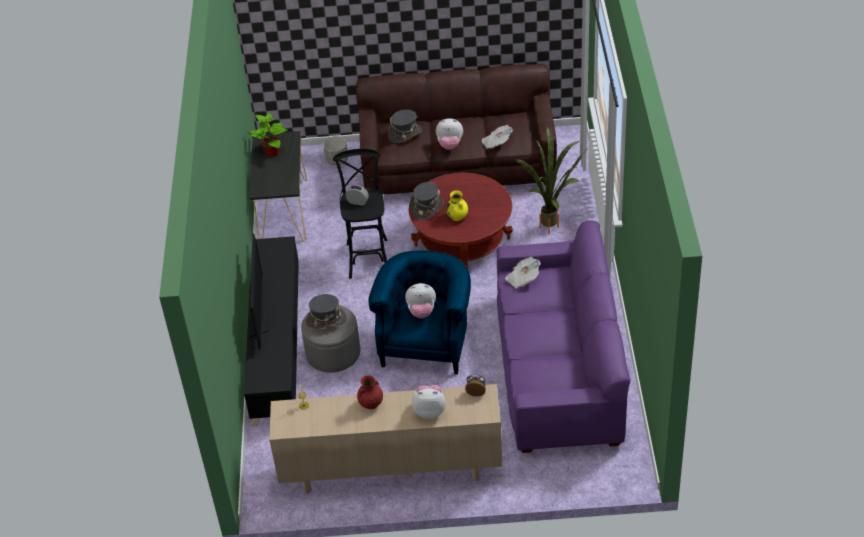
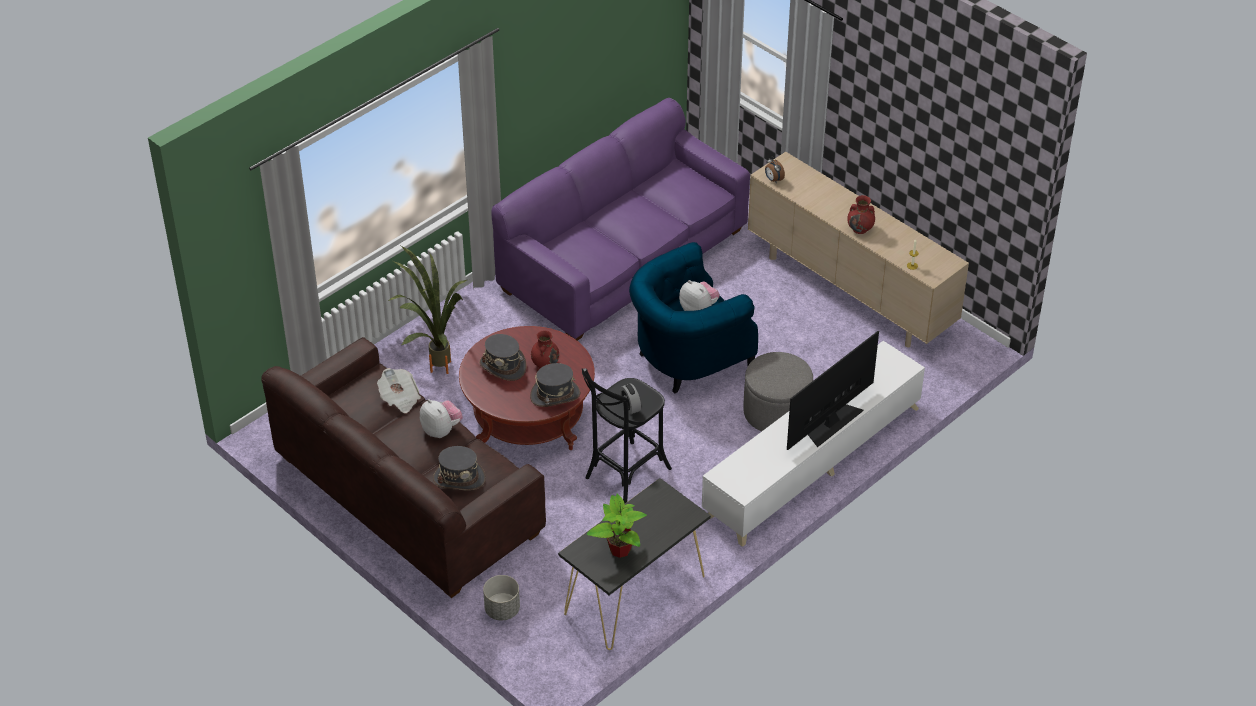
camera: 135 degrees left, 0 degrees up
black tv stand [244,236,299,426] -> white tv stand [702,341,925,547]
grey hat [306,294,347,329] -> grey hat moved to [480,334,526,381]
plush toy [412,385,446,419] -> none
yellow vase [446,190,468,221] -> red vase [531,330,559,368]
newspaper [505,257,541,289] -> none

